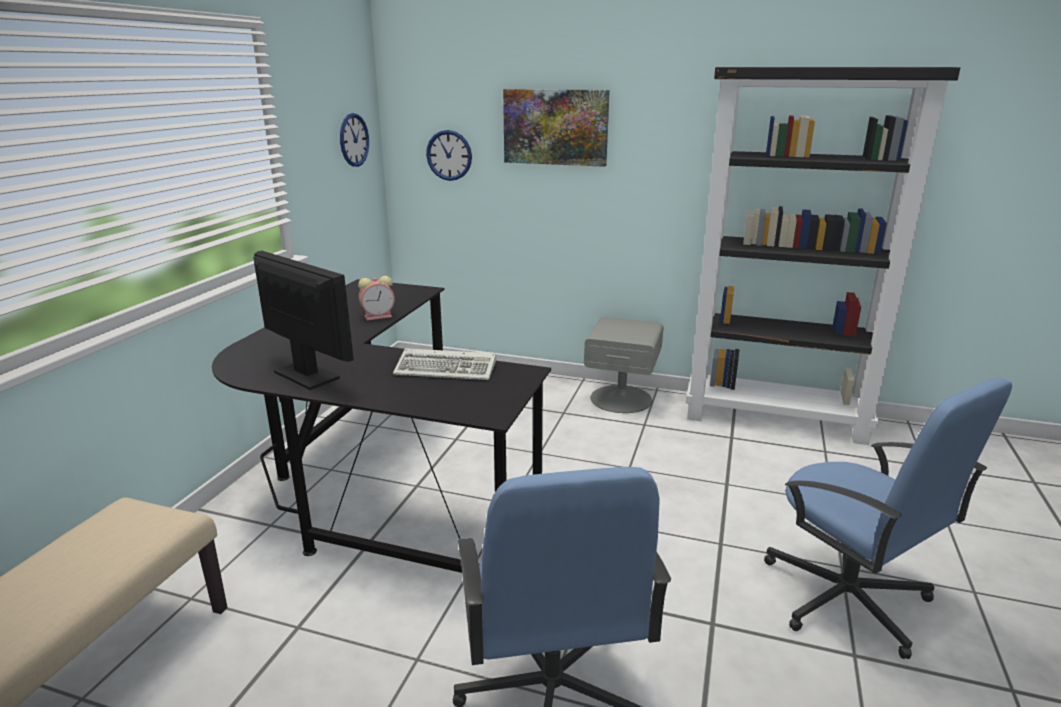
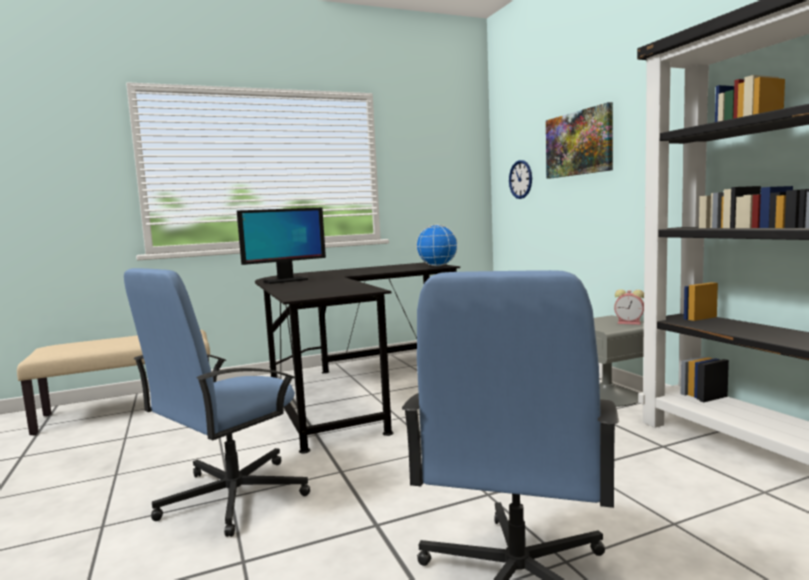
camera: 50 degrees right, 15 degrees down
monitor [253,251,354,390] -> monitor turned 60 degrees clockwise [237,208,326,284]
wall clock [340,113,369,167] -> none
alarm clock [358,276,395,320] -> alarm clock moved to [614,289,644,325]
keyboard [393,348,496,380] -> none
none -> globe [416,225,458,266]

